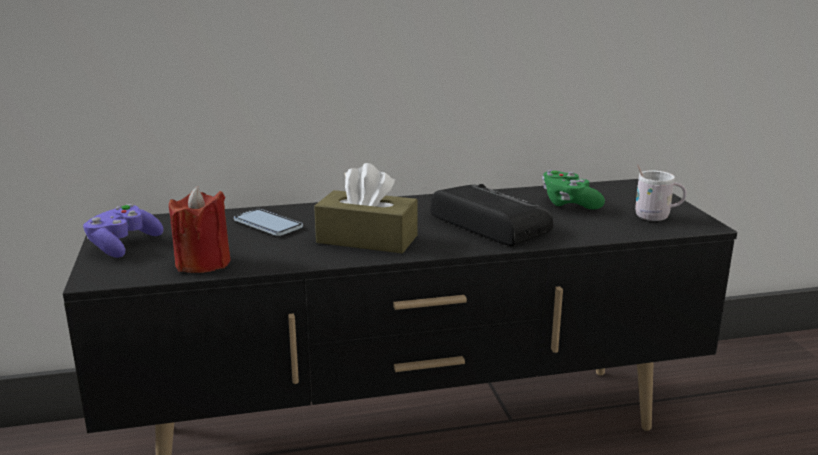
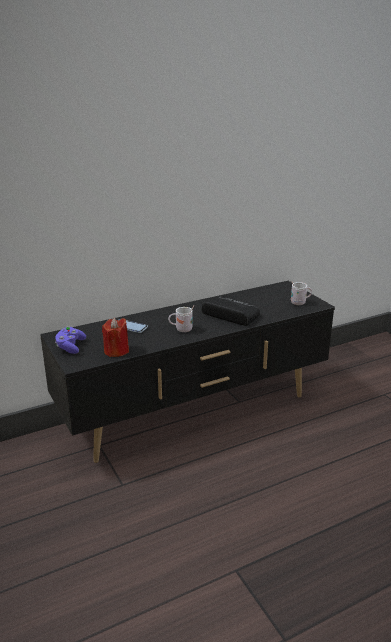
camera: 15 degrees left, 5 degrees up
brown tissue box [314,163,418,253] -> white mug [168,305,195,332]
green game controller [542,170,605,209] -> none

